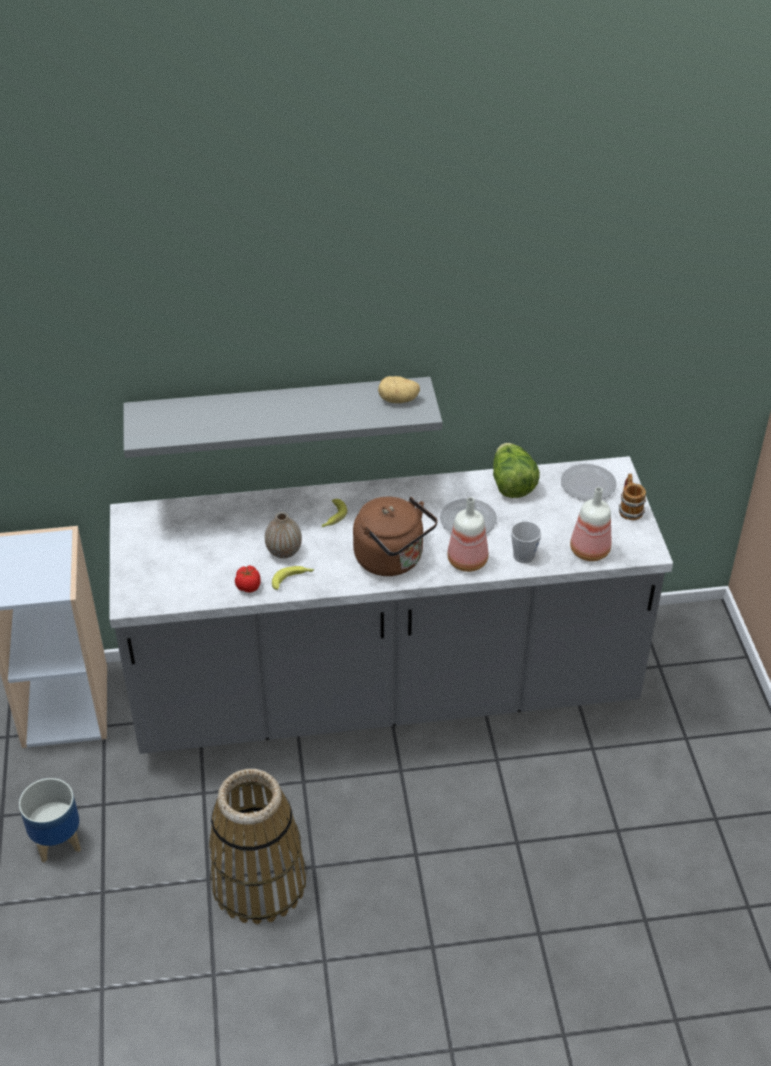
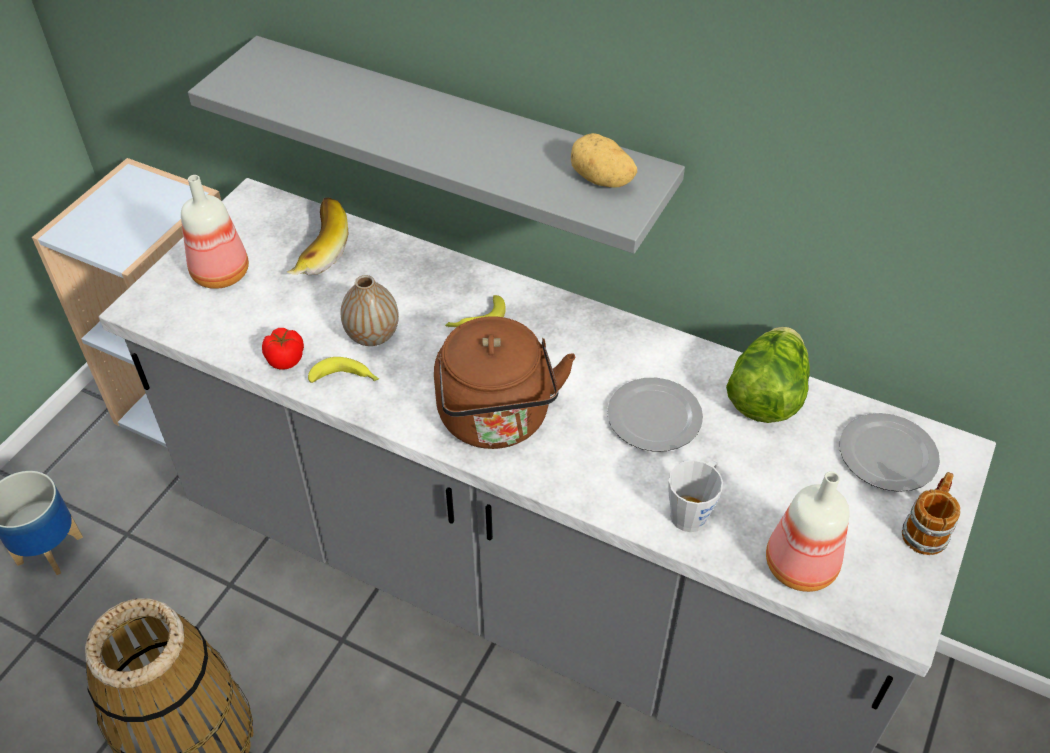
camera: 35 degrees right, 5 degrees up
bottle [447,497,488,572] -> bottle moved to [181,175,249,289]
none -> banana [287,197,348,275]

